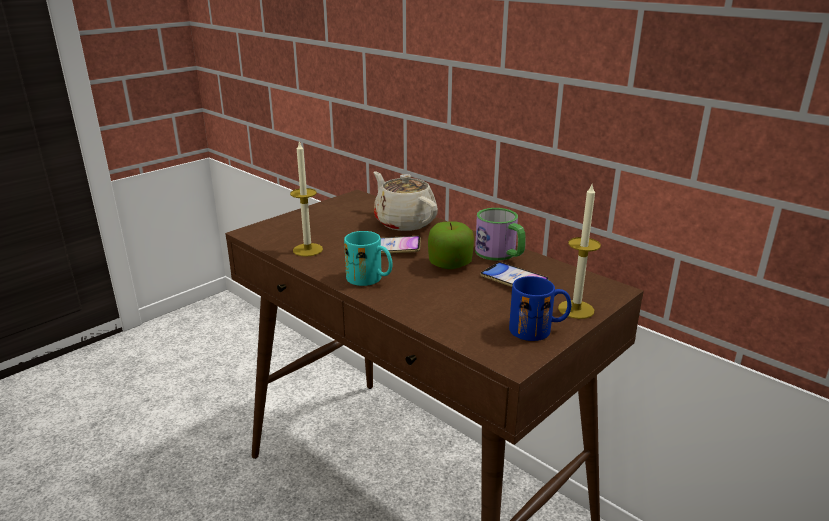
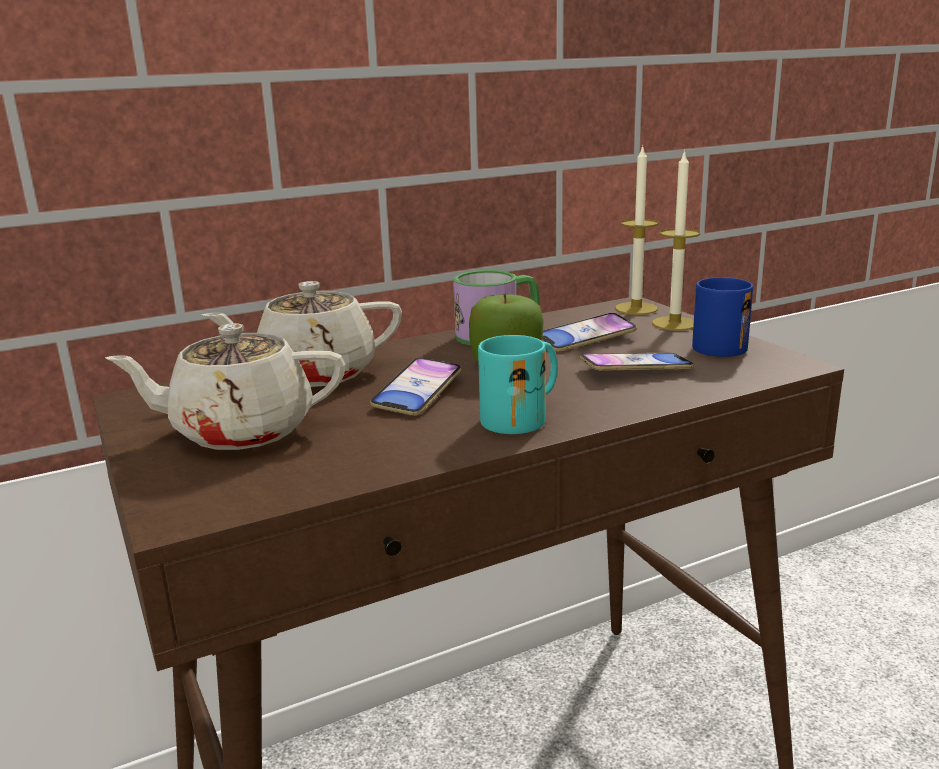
camera: 70 degrees left, 5 degrees down
candle [290,141,323,257] -> candle moved to [615,145,659,315]
none -> beige teapot [105,323,346,450]
none -> phone [579,353,694,371]

